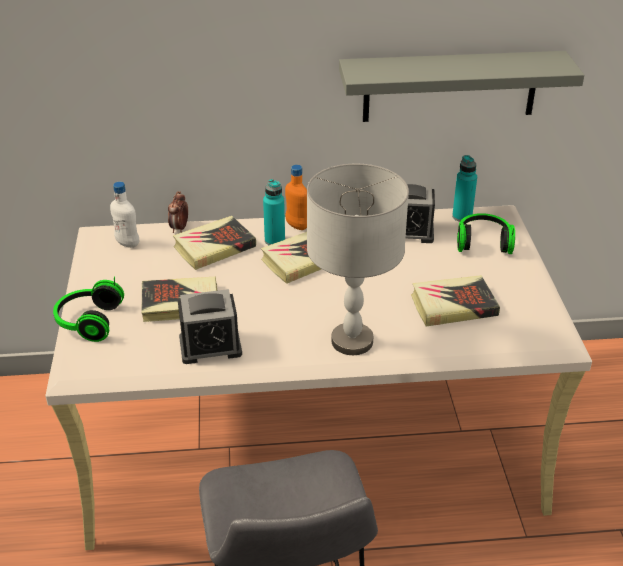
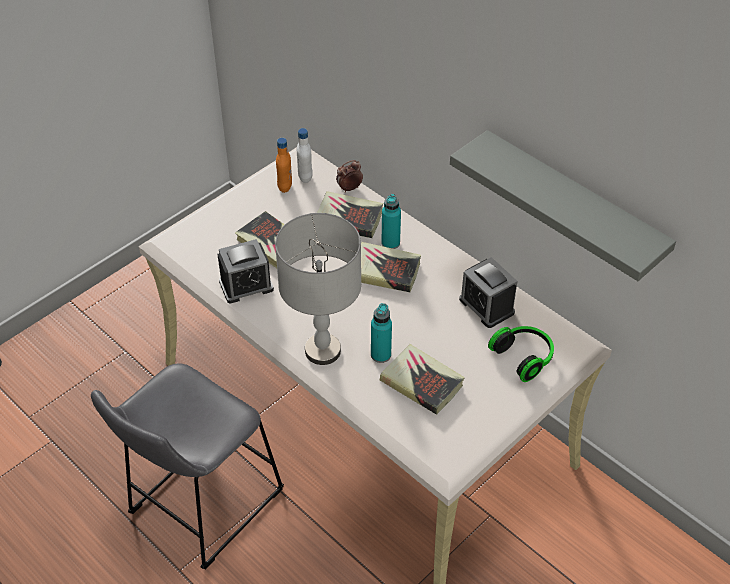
camera: 50 degrees right, 10 degrees up
headphones [53,277,124,342] -> none
alarm clock [178,289,242,364] -> alarm clock turned 60 degrees counterclockwise [217,239,274,303]
orange bottle [285,165,307,230] -> orange bottle moved to [276,138,292,193]
turquoise bottle [452,155,477,222] -> turquoise bottle moved to [371,303,392,363]

